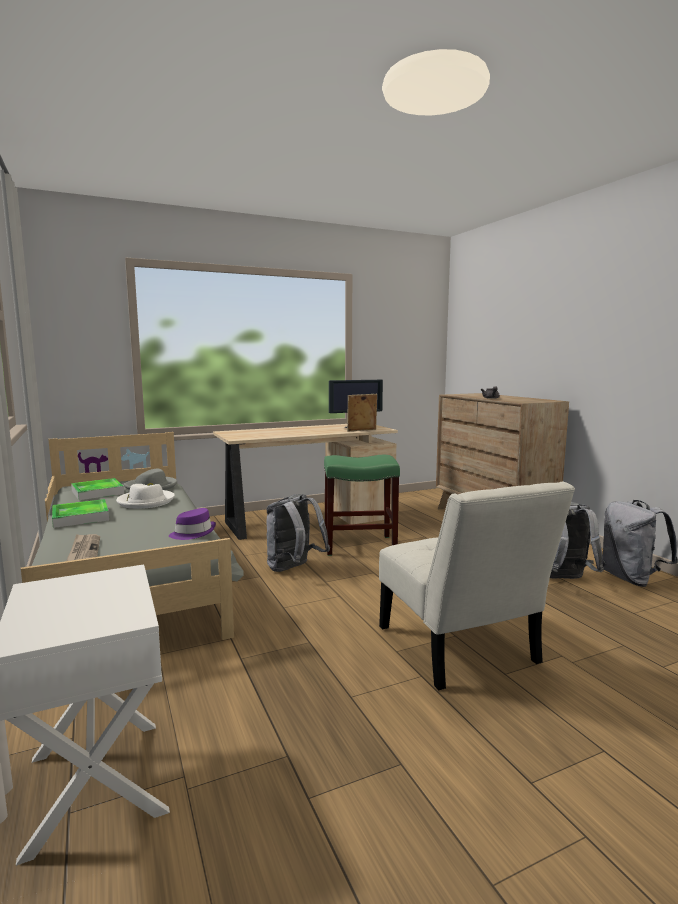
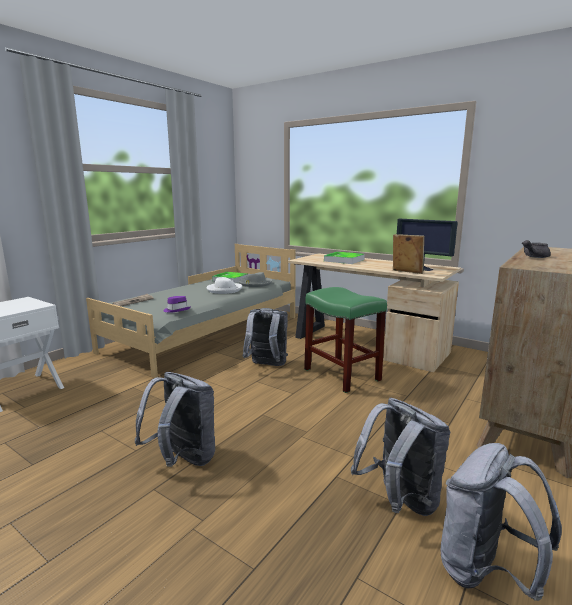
camera: 60 degrees right, 5 degrees up
tray [52,499,109,528] -> tray moved to [324,252,365,264]
white chair [379,482,575,690] -> grey backpack [135,372,215,467]

